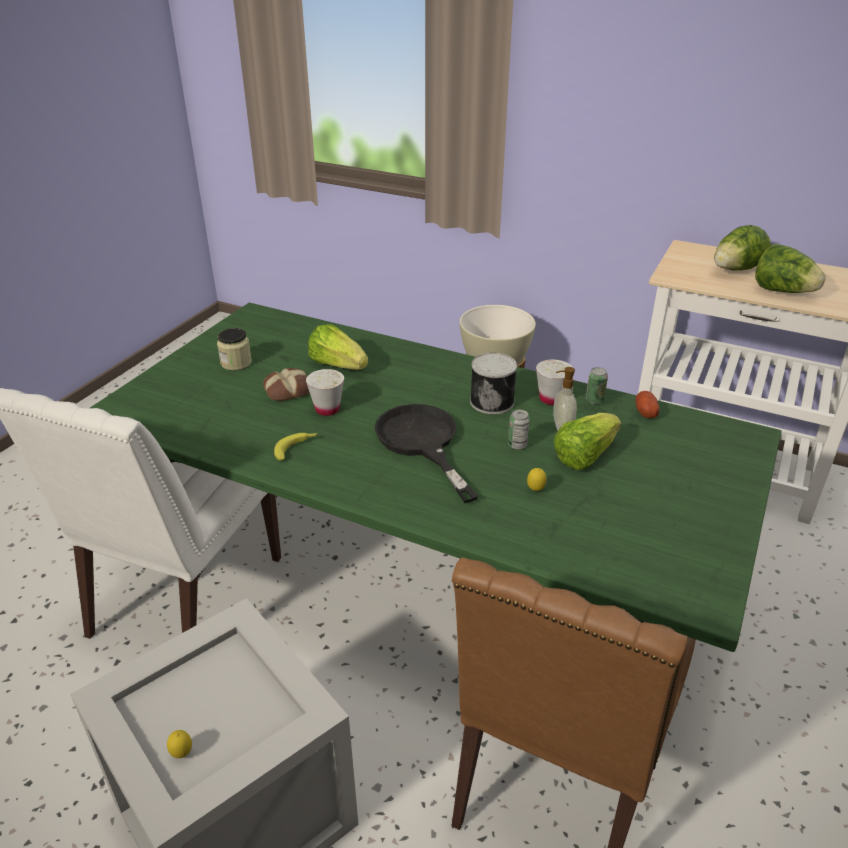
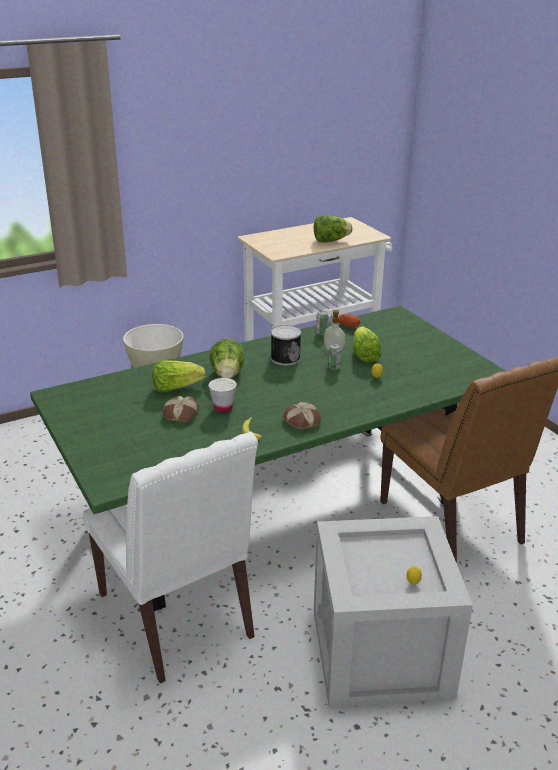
camera: 55 degrees left, 5 degrees down
jar [217,328,252,371] -> none
black frying pan [375,404,478,503] -> none
white cup [536,360,572,405] -> none
lettuce [714,225,771,271] -> lettuce moved to [209,338,244,379]
none -> bread [283,402,321,429]

